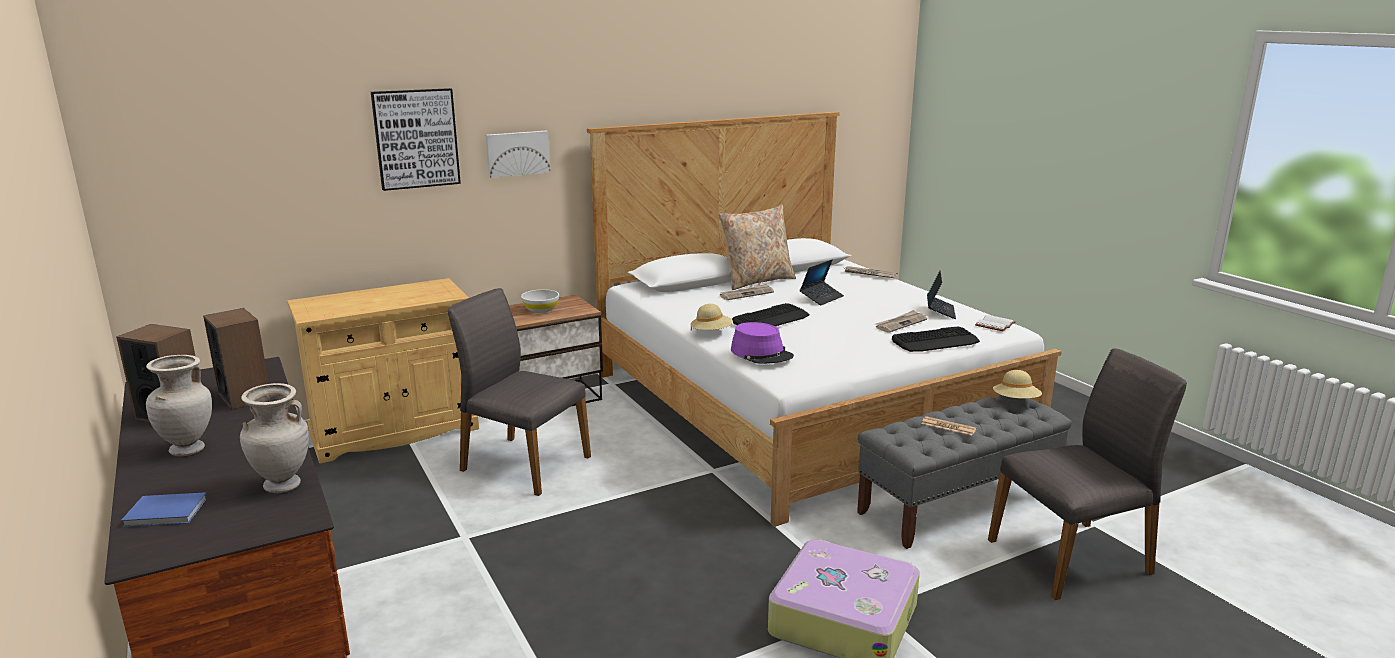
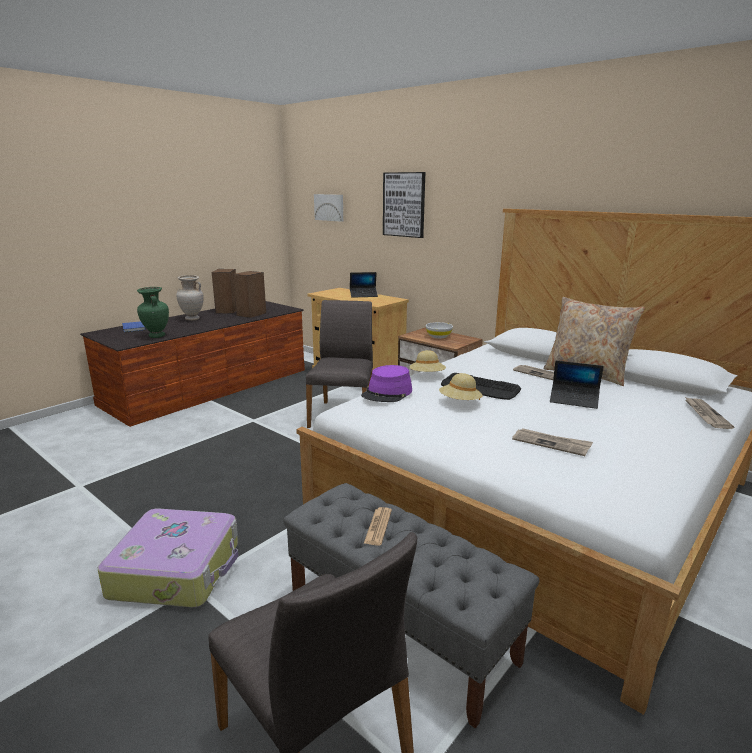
camera: 70 degrees right, 0 degrees up
beige vase [240,383,309,493] -> green vase [137,287,169,338]
picture [485,131,550,178] -> picture moved to [314,194,343,222]
keyboard [892,327,980,352] -> none
laptop [927,271,956,319] -> laptop moved to [350,272,378,298]
white book [975,315,1016,331] -> none
beige hat [993,370,1042,399] -> beige hat moved to [439,373,483,400]

